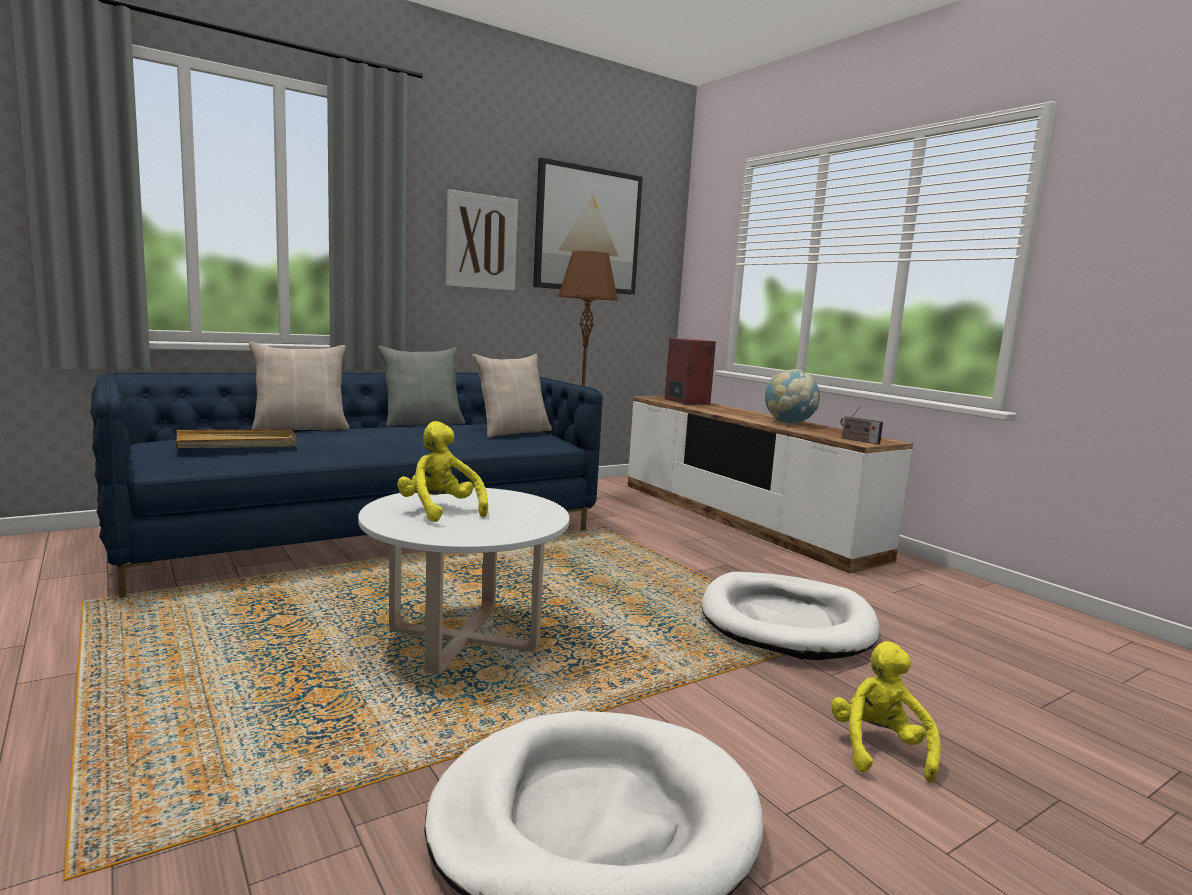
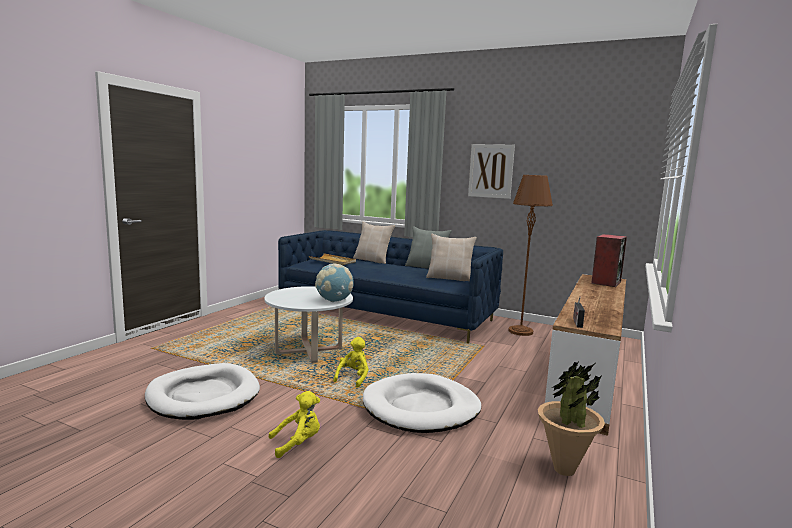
camera: 60 degrees right, 0 degrees up
yellow plush toy [397,421,488,522] -> yellow plush toy moved to [333,337,369,388]
picture [533,158,643,295] -> none
globe [765,369,820,424] -> globe moved to [315,263,354,302]
none -> potted plant [538,360,605,476]

